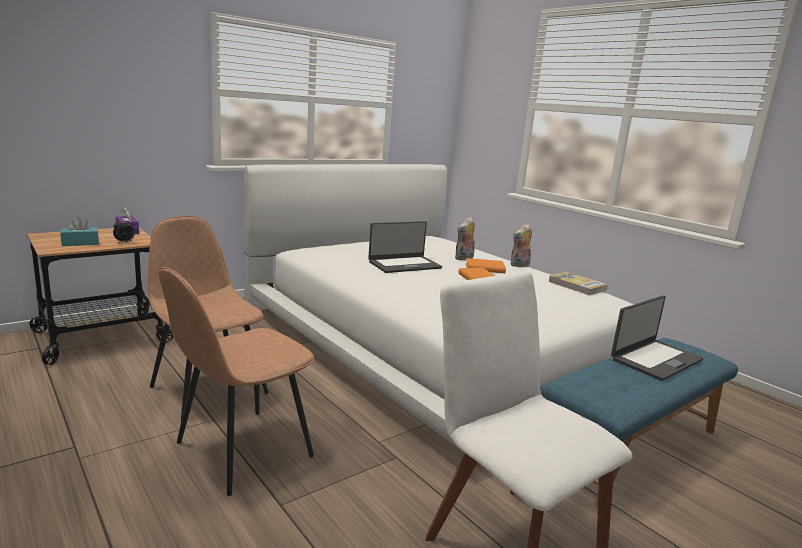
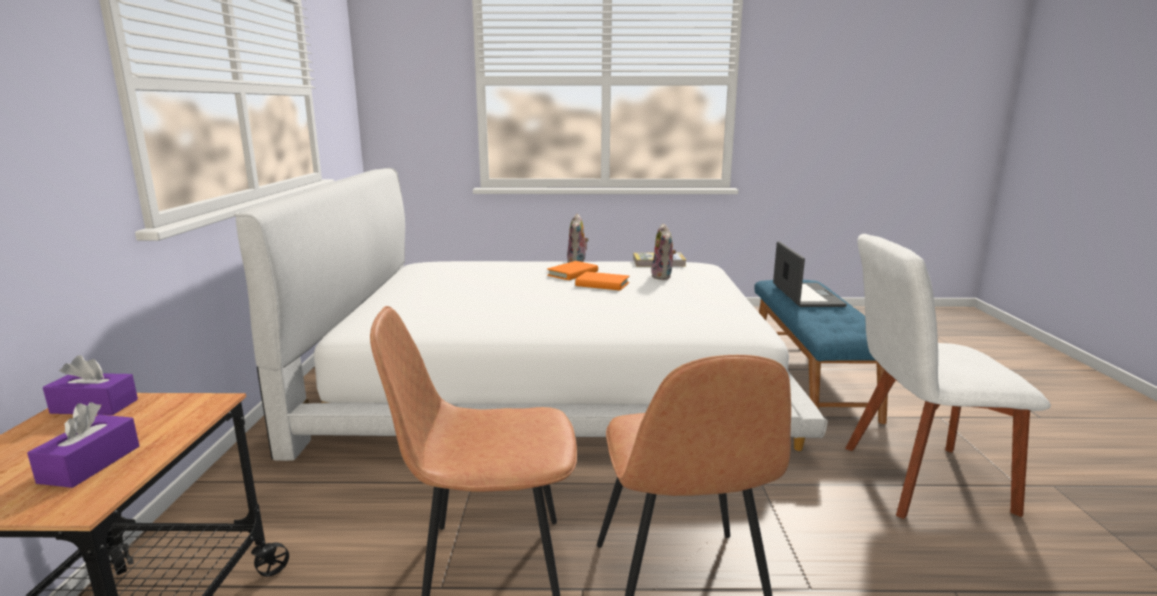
camera: 50 degrees left, 0 degrees up
turquoise tissue box [60,217,99,246] -> purple tissue box [27,402,139,488]
alarm clock [113,218,135,243] -> none
laptop [368,221,442,273] -> none
plush toy [455,217,475,261] -> plush toy moved to [651,223,676,280]

